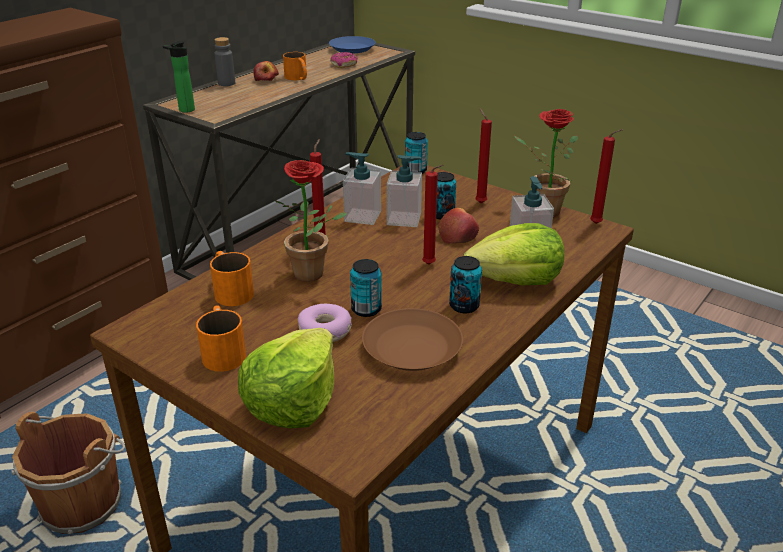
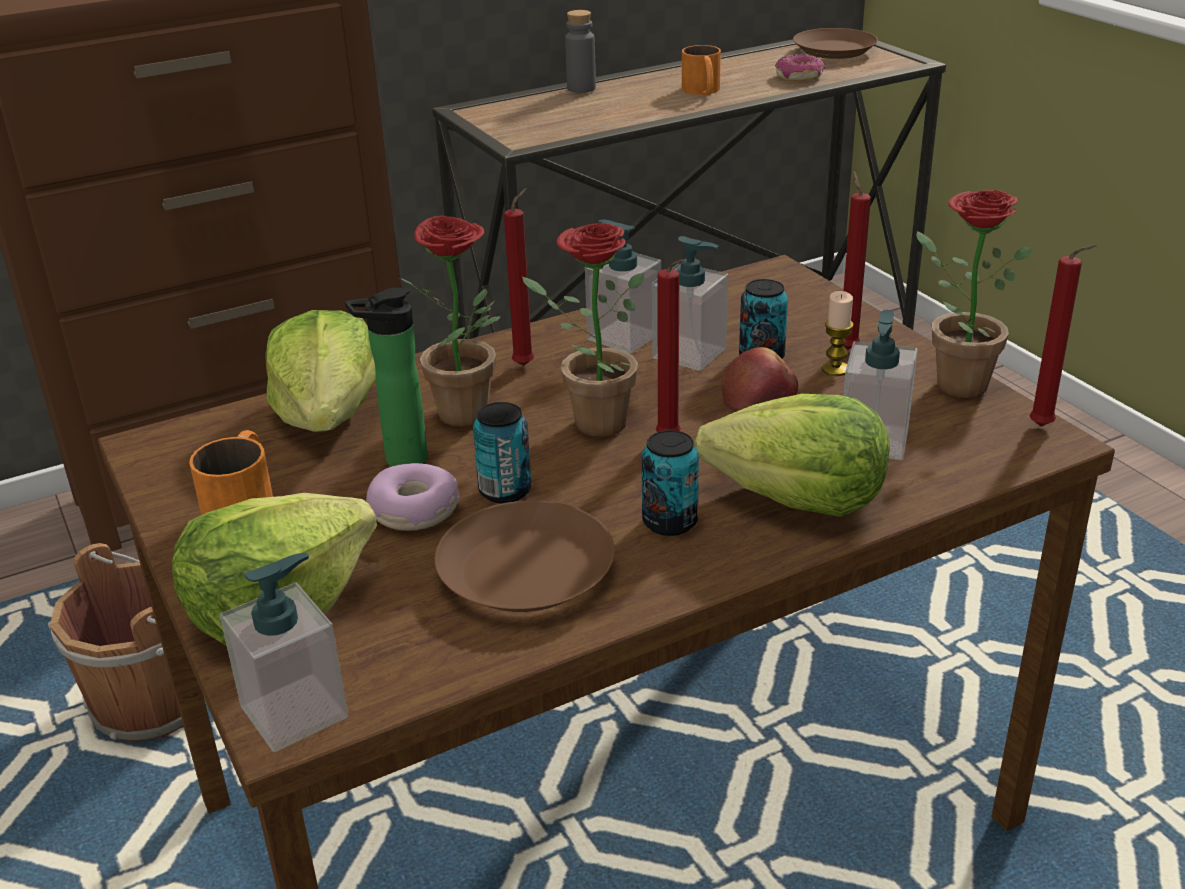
camera: 25 degrees right, 0 degrees up
bottle [163,41,195,113] -> bottle moved to [345,288,428,467]
orange mug [210,251,254,306] -> lettuce [265,310,376,432]
apple [253,61,279,81] -> none
blue plate [329,36,376,53] -> brown plate [793,28,878,59]
can [405,132,428,174] -> none
none -> soap dispenser [220,552,348,752]
none -> potted plant [522,223,644,437]
none -> candle [822,291,854,376]

